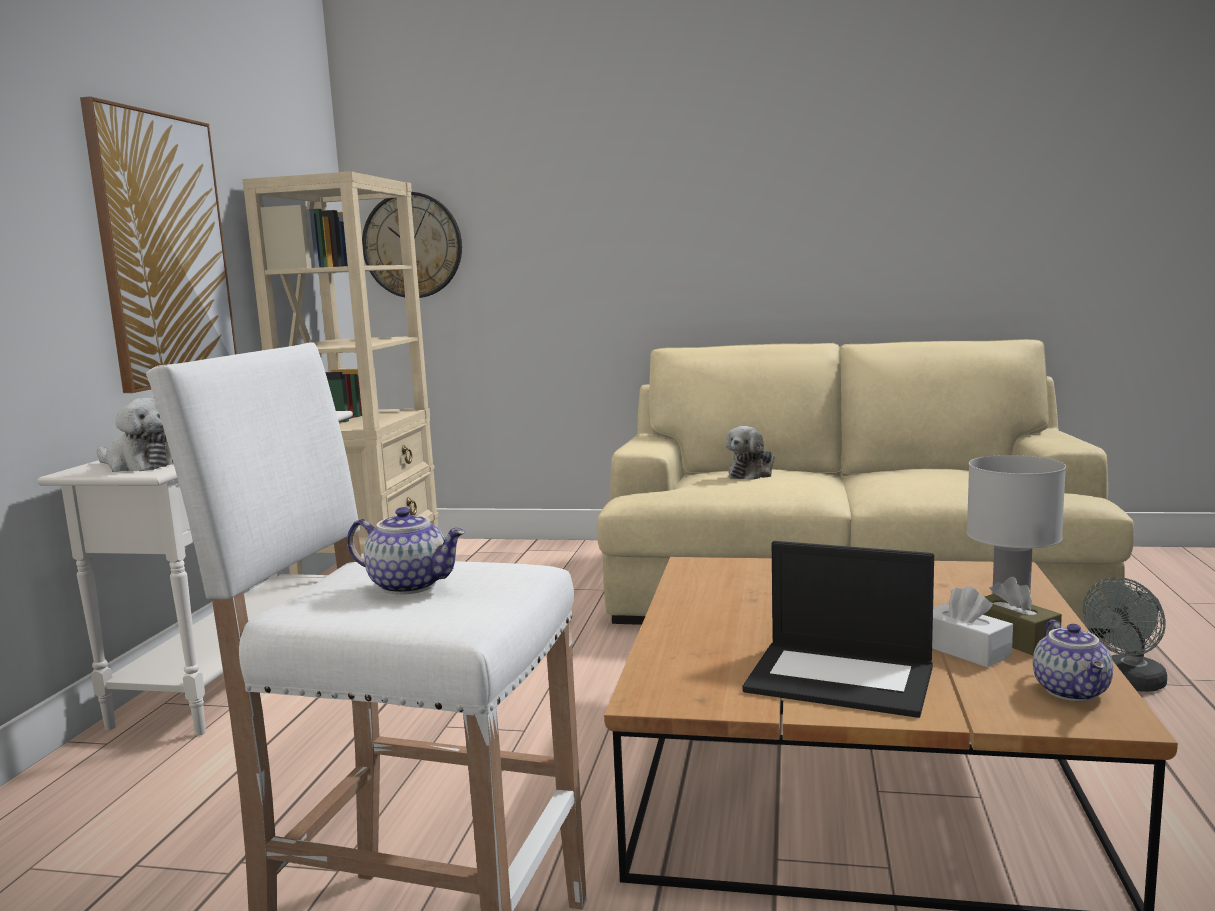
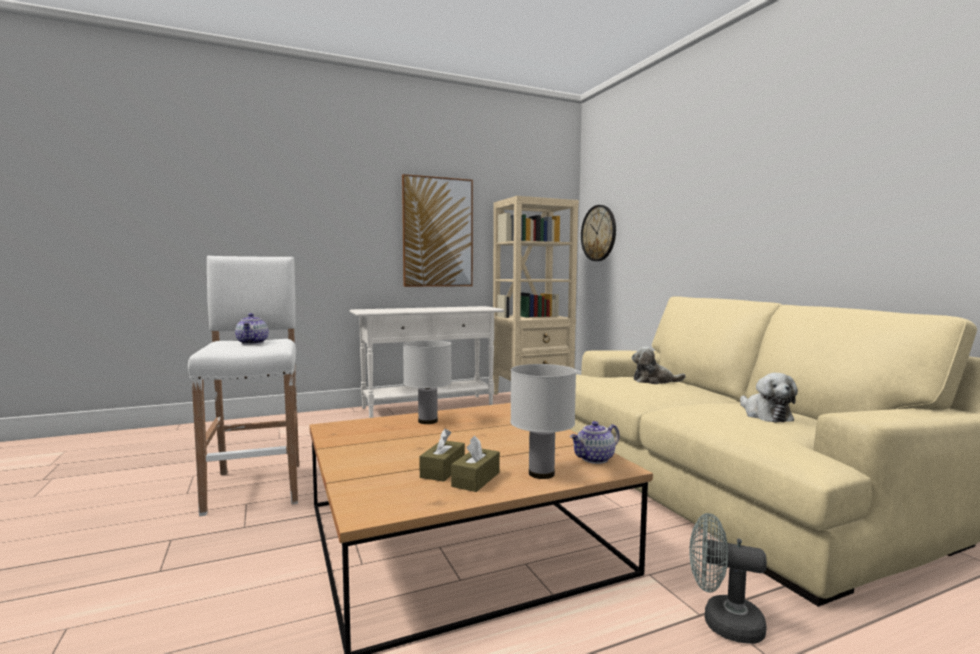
camera: 55 degrees right, 5 degrees down
plush toy [97,398,173,472] -> plush toy moved to [740,373,798,423]
laptop [743,541,934,718] -> none
white tissue box [932,586,1013,668] -> brown tissue box [419,429,465,482]
teapot [1033,620,1113,701] -> teapot moved to [570,421,620,464]
none -> white table lamp [403,340,452,424]

